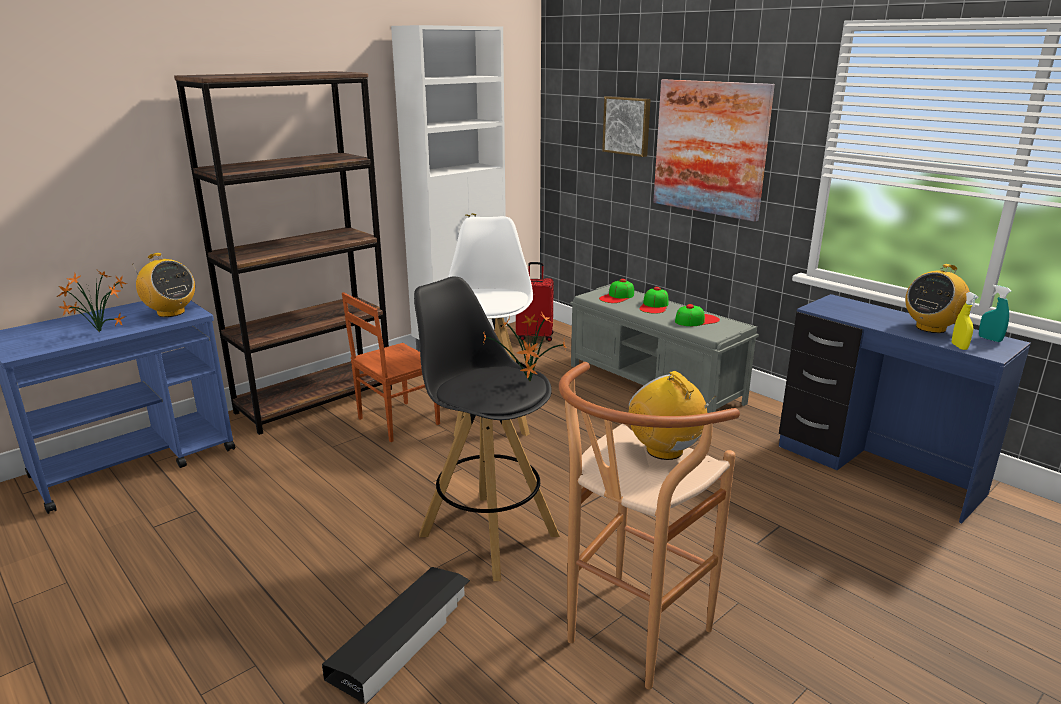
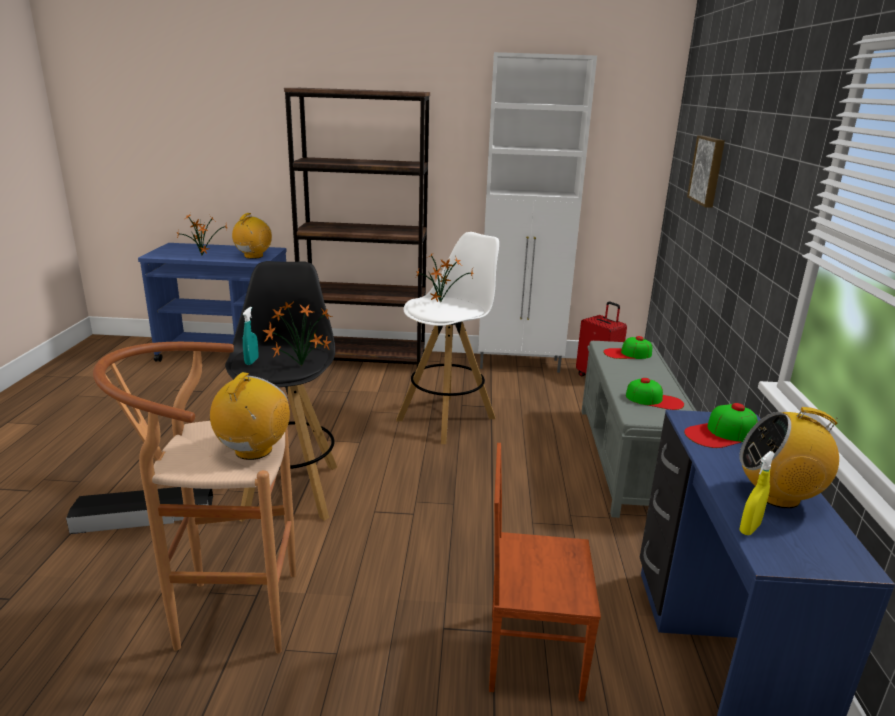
camera: 45 degrees right, 0 degrees up
radio [133,253,195,317] -> radio turned 150 degrees counterclockwise [232,213,272,259]
brown chair [342,292,440,442] -> brown chair moved to [489,443,601,701]
cap [639,287,668,314] -> cap moved to [684,403,758,448]
picture [653,79,775,222] -> none
turquoise spray bottle [979,285,1011,342] -> turquoise spray bottle moved to [243,307,258,365]
none -> potted plant [415,252,474,302]

